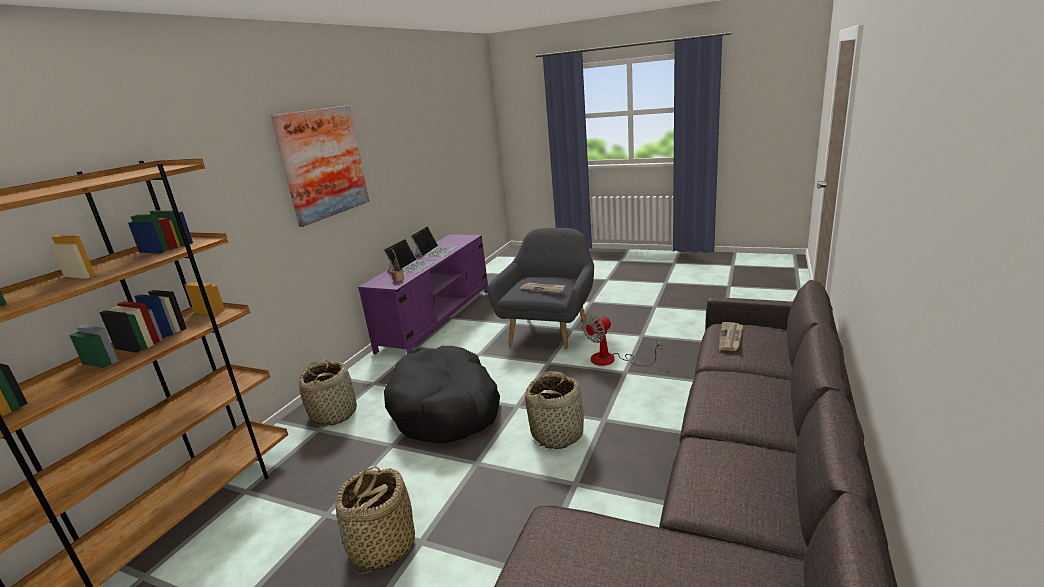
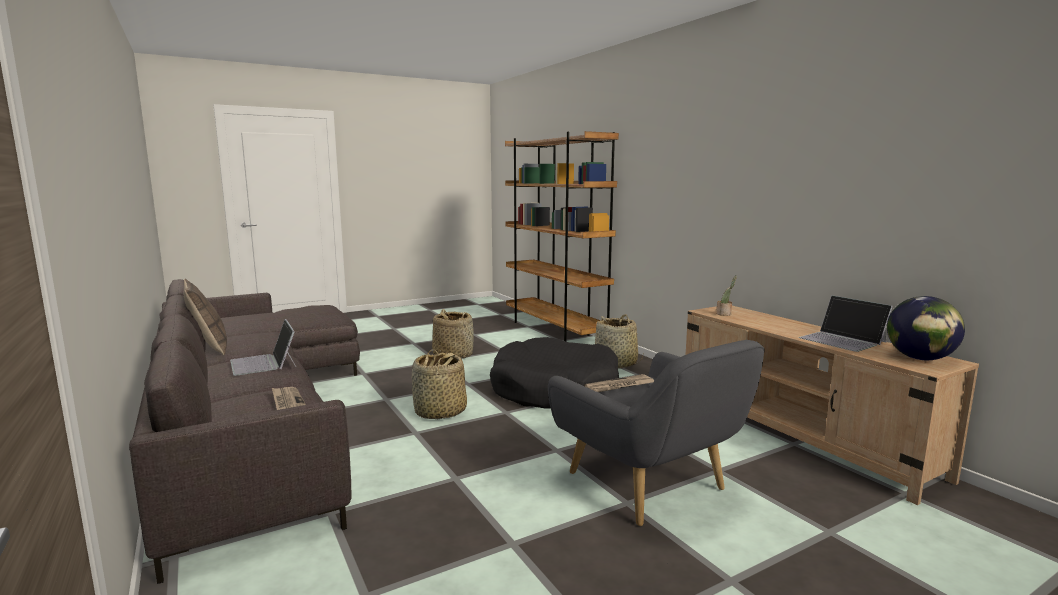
camera: 125 degrees right, 10 degrees down
picture [271,105,369,227] -> none
purple tv stand [358,234,488,355] -> beige tv stand [686,306,979,505]
laptop [383,239,437,273] -> laptop moved to [230,319,296,376]
fan [582,314,662,366] -> none
none -> pillow [184,279,227,355]
none -> globe [887,296,965,360]

